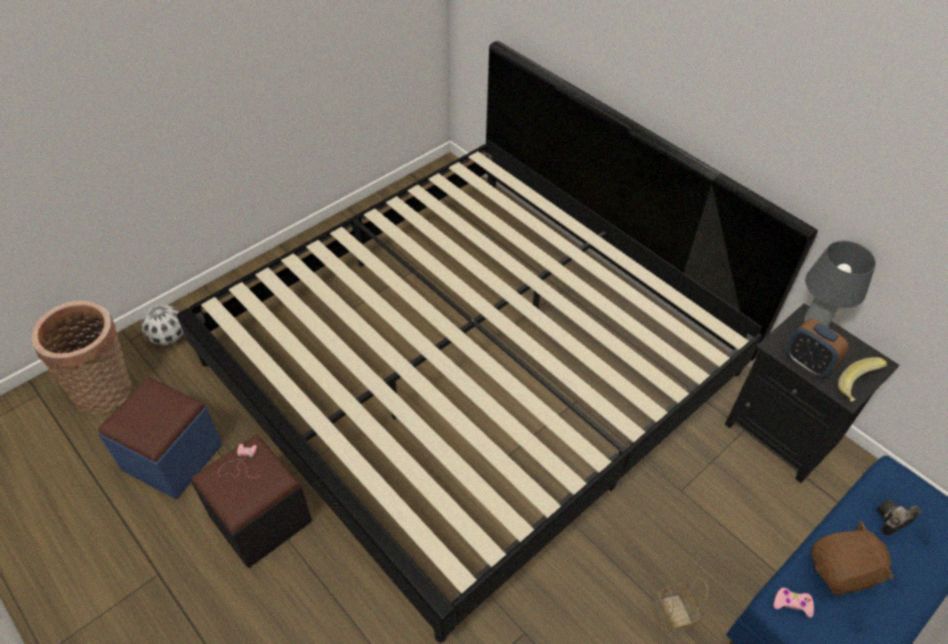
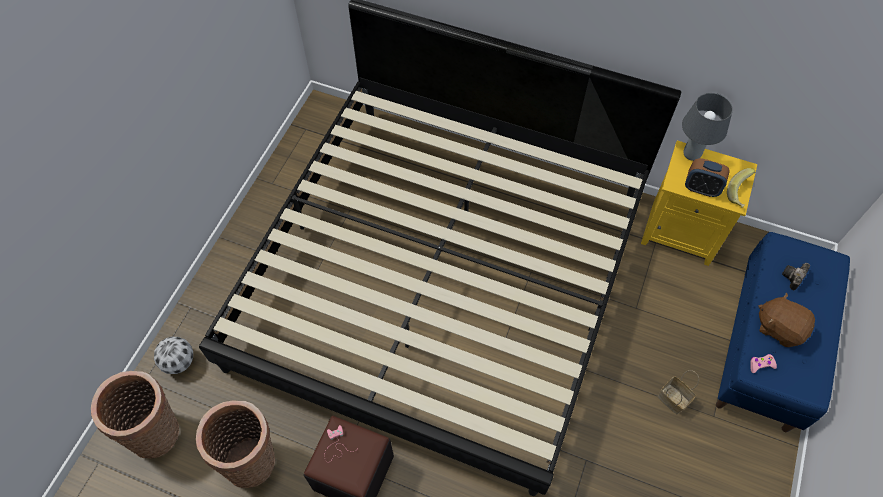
camera: 25 degrees left, 10 degrees up
blue ottoman [98,377,222,499] -> basket [196,400,275,488]
black nightstand [725,303,899,483] -> yellow nightstand [641,141,757,266]
brown plush toy [811,521,894,596] -> brown plush toy turned 105 degrees counterclockwise [758,293,815,347]

